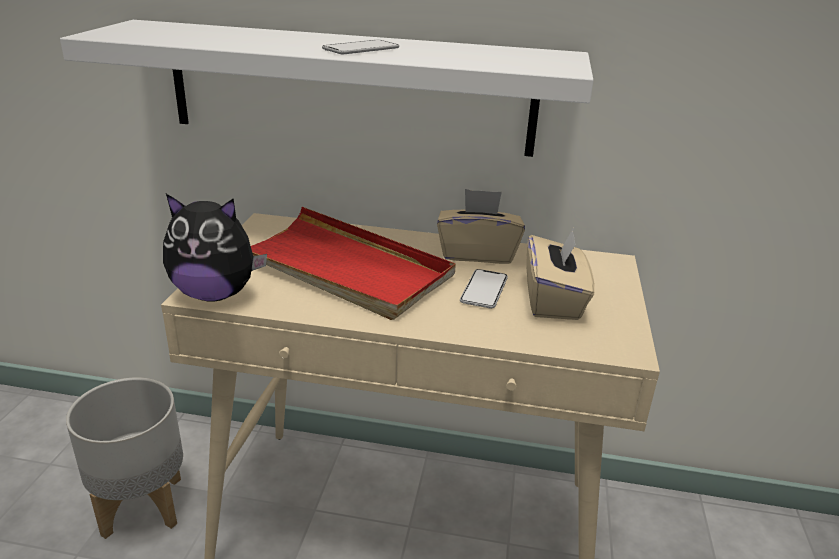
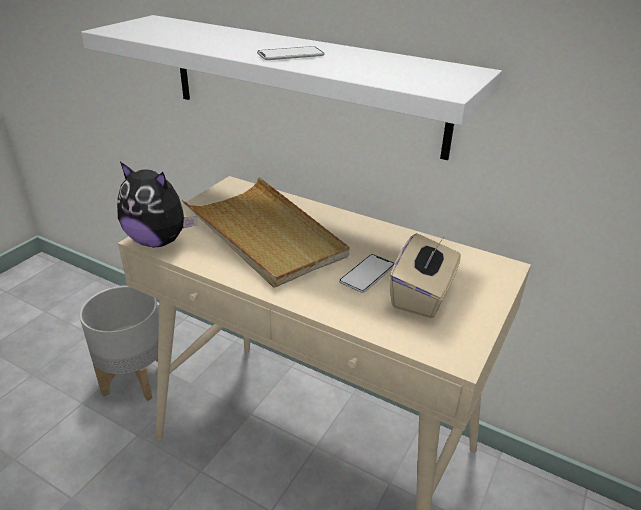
camera: 20 degrees right, 5 degrees up
red tray [251,207,456,320] -> beige tray [182,177,349,288]
beige tissue box [437,189,525,264] -> none

